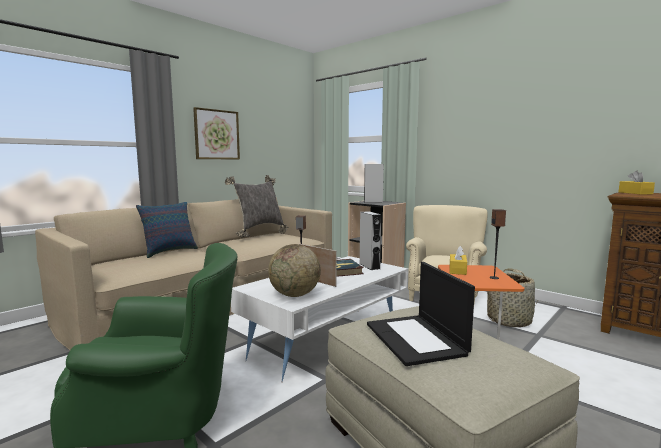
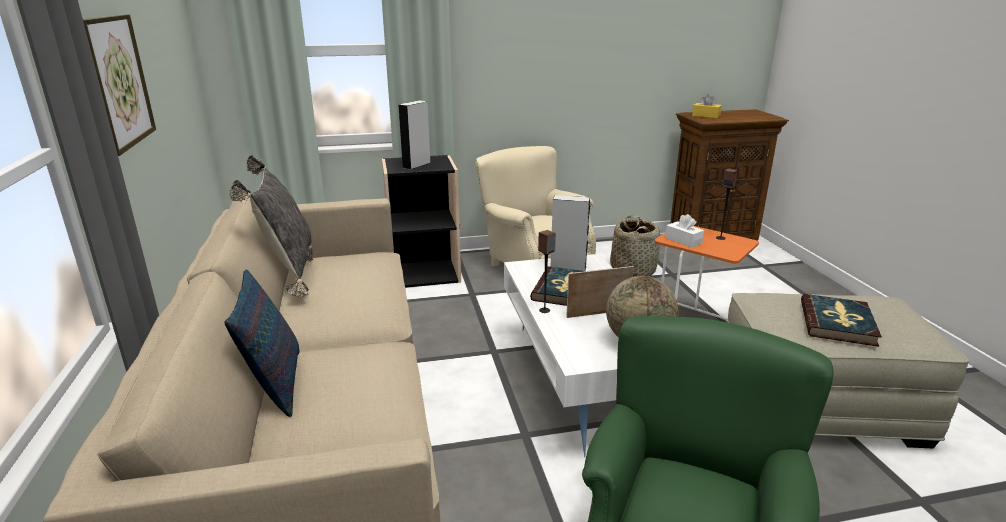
camera: 55 degrees left, 15 degrees up
laptop [367,262,475,366] -> book [801,294,882,347]
yellow tissue box [450,246,467,275] -> white tissue box [665,214,704,248]

